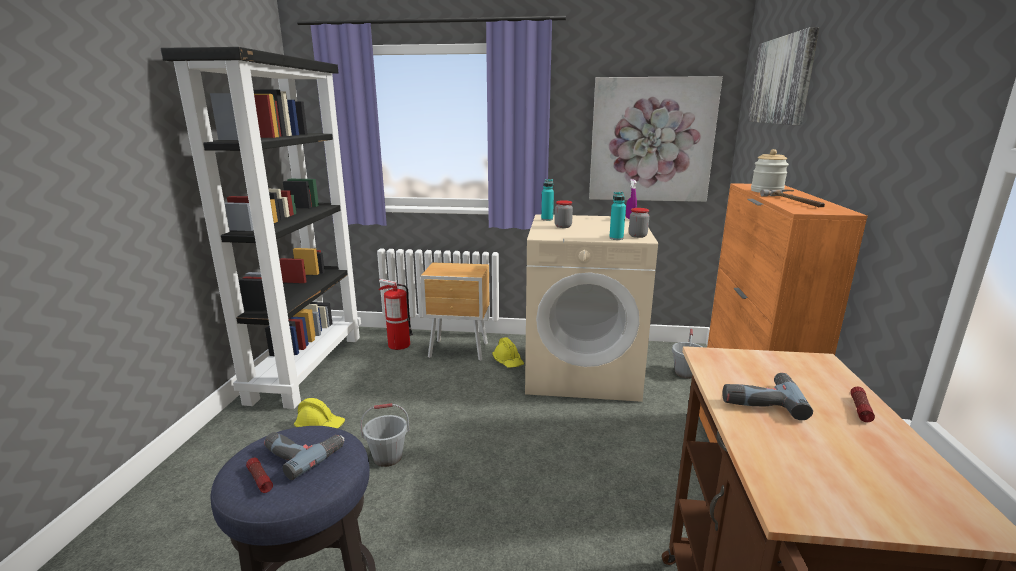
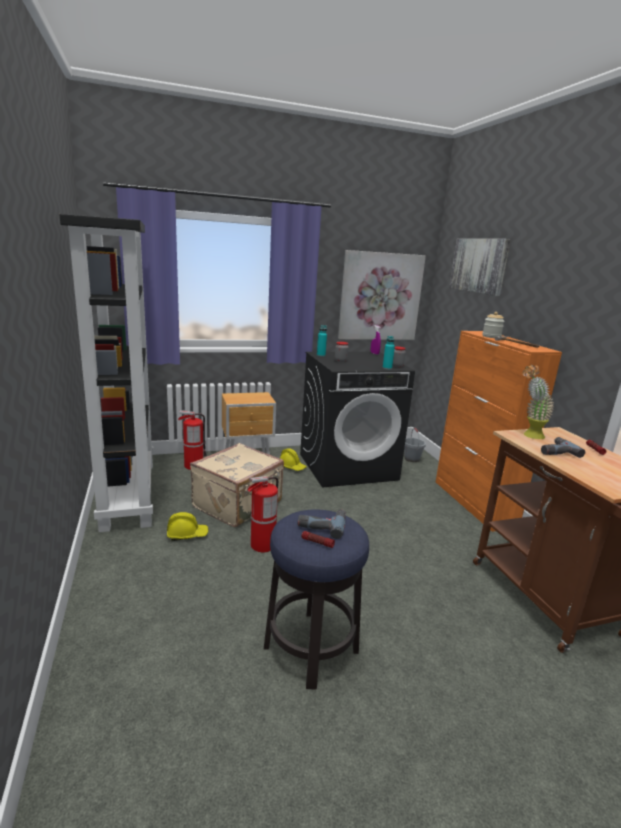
camera: 25 degrees left, 0 degrees up
grey bucket [360,403,410,467] -> fire extinguisher [247,476,278,552]
beige washing machine [525,214,658,402] -> black washing machine [300,352,415,488]
none -> beige suitcase [190,443,284,527]
none -> potted plant [522,365,554,439]

